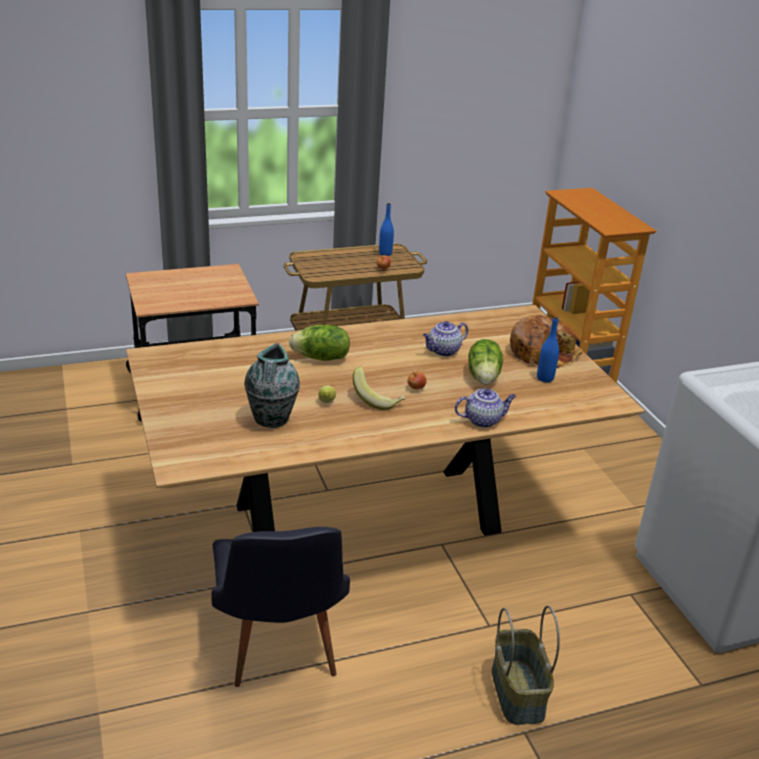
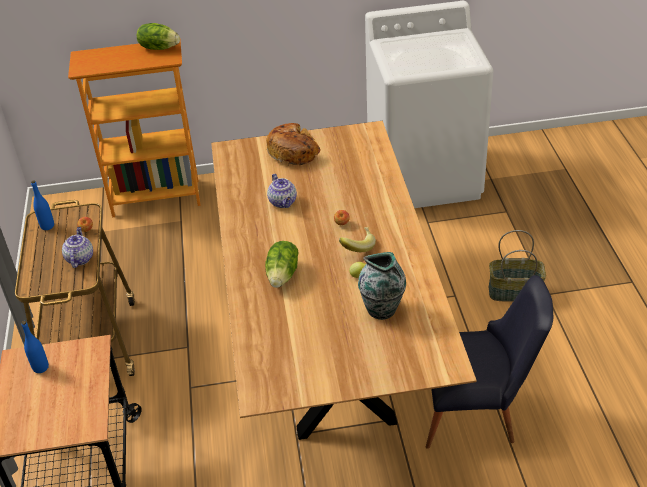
camera: 75 degrees left, 10 degrees up
teapot [455,389,516,428] -> teapot moved to [62,227,93,268]
lettuce [468,339,503,385] -> lettuce moved to [137,23,180,50]
blue bottle [537,316,559,382] -> blue bottle moved to [21,321,49,373]

